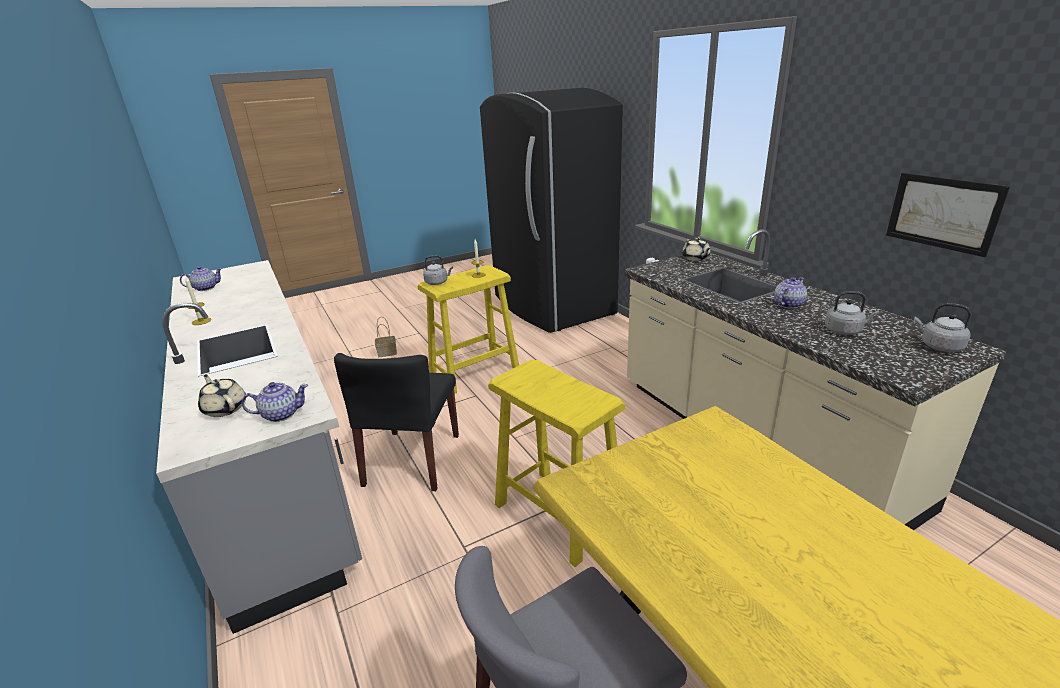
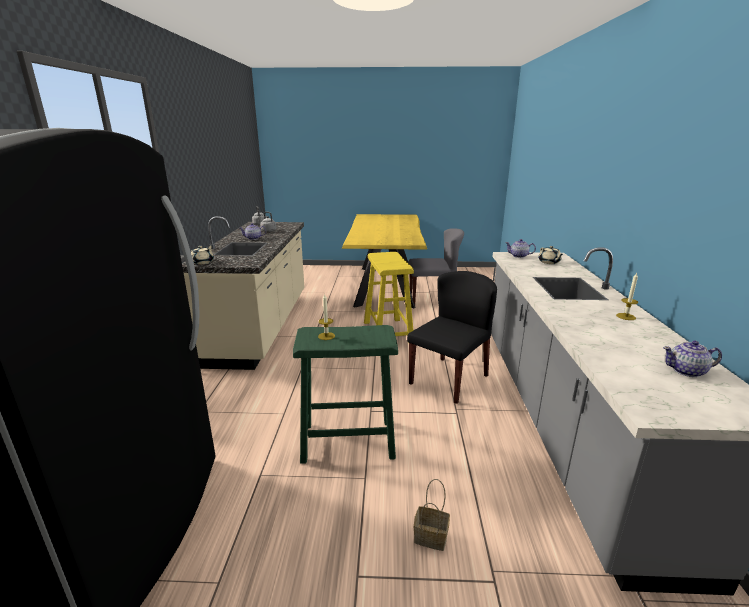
camera: 150 degrees left, 5 degrees down
yellow stool [418,265,519,394] -> green stool [293,325,398,464]
grey kettle [423,255,453,285] -> none
picture [886,173,1010,257] -> none

